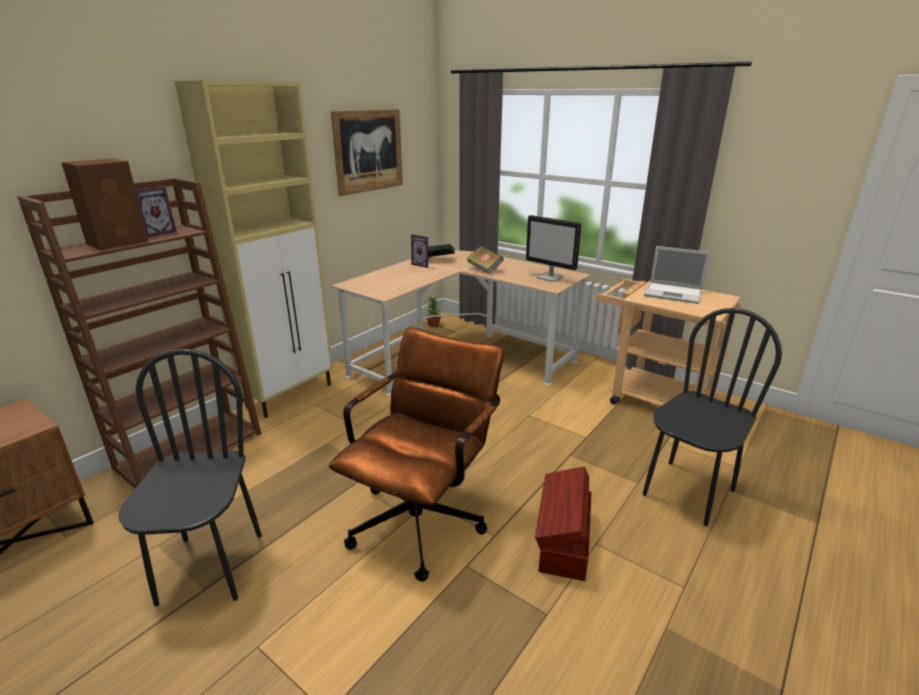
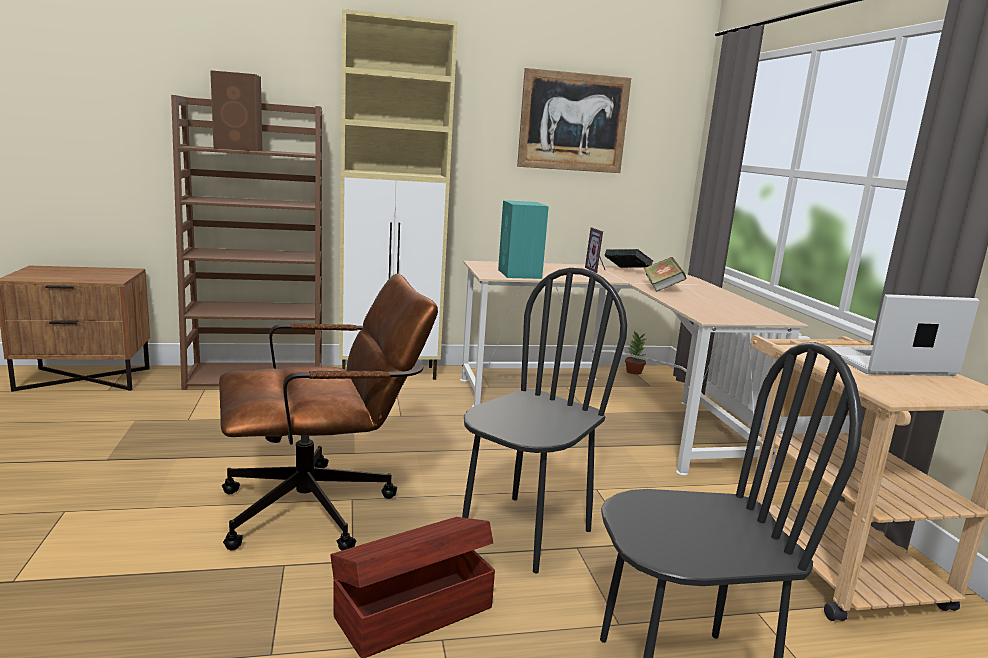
camera: 40 degrees right, 10 degrees down
black chair [119,349,262,606] -> black chair moved to [462,267,627,573]
picture frame [135,186,177,238] -> none
monitor [526,215,582,282] -> none
laptop [644,246,710,304] -> laptop turned 105 degrees clockwise [829,294,979,376]
none -> turquoise speaker [498,200,549,279]

